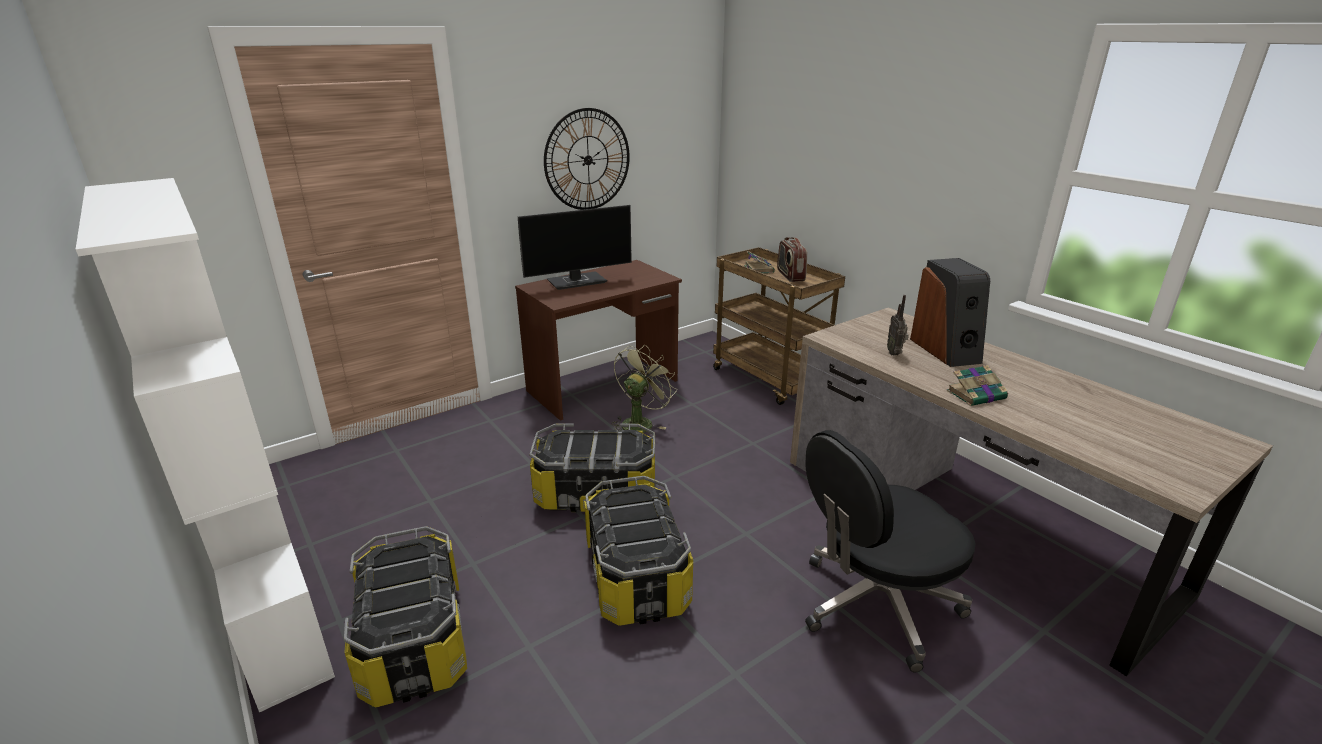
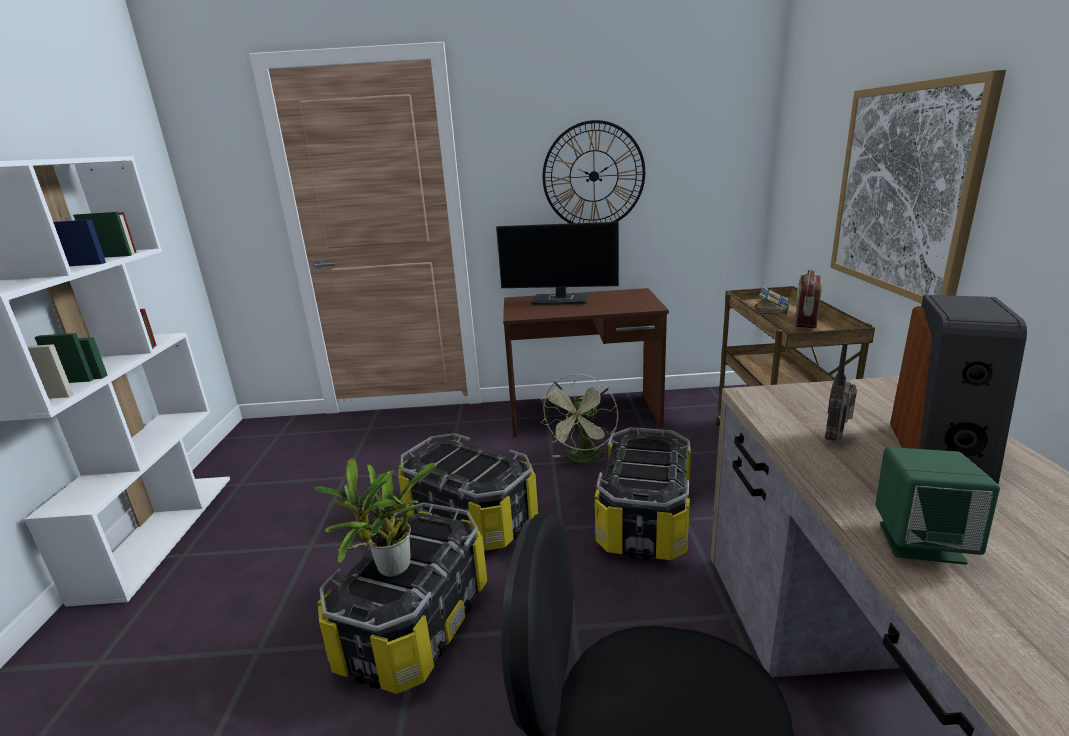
camera: 35 degrees right, 5 degrees down
storage box [344,526,467,708] -> storage box moved to [595,427,691,561]
green fan [611,345,677,433] -> green fan turned 135 degrees clockwise [541,374,618,463]
book [947,365,1008,406] -> green speaker [876,447,1000,565]
none -> potted plant [315,458,437,577]
none -> picture [830,70,1006,304]

